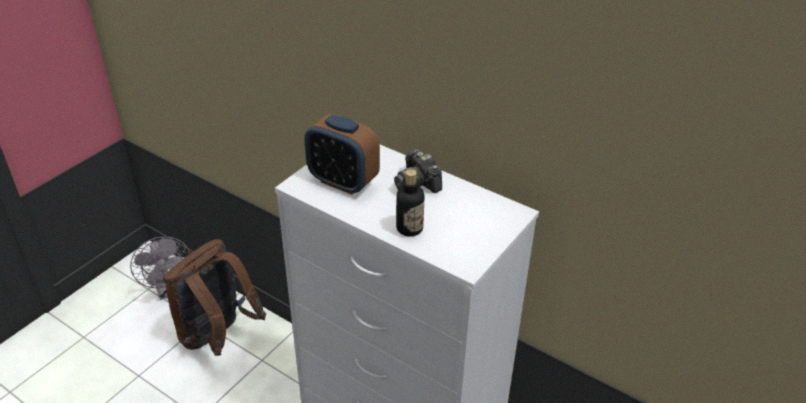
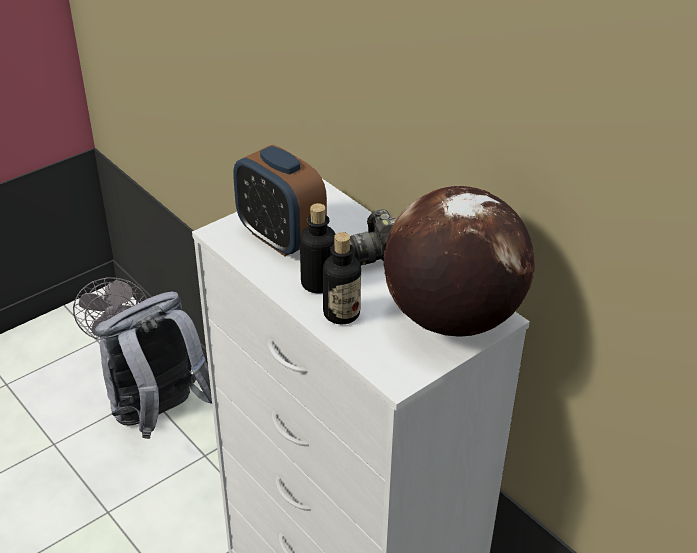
camera: 15 degrees right, 0 degrees up
brown backpack [163,239,266,356] -> grey backpack [95,291,212,439]
none -> bottle [300,203,335,293]
none -> globe [383,186,535,337]

